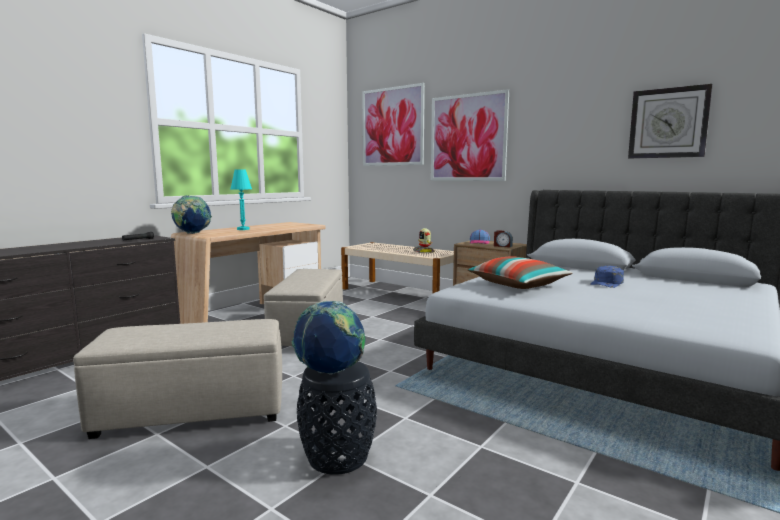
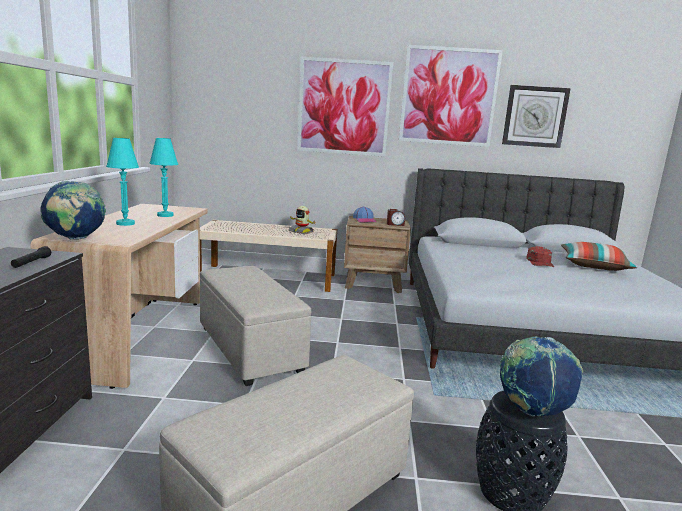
camera: 35 degrees left, 5 degrees up
picture [362,83,425,166] -> picture moved to [399,45,503,147]
pillow [468,256,572,289] -> pillow moved to [561,242,637,271]
blue cap [590,266,624,288] -> red cap [526,246,554,267]
none -> turquoise table lamp [149,138,178,217]

